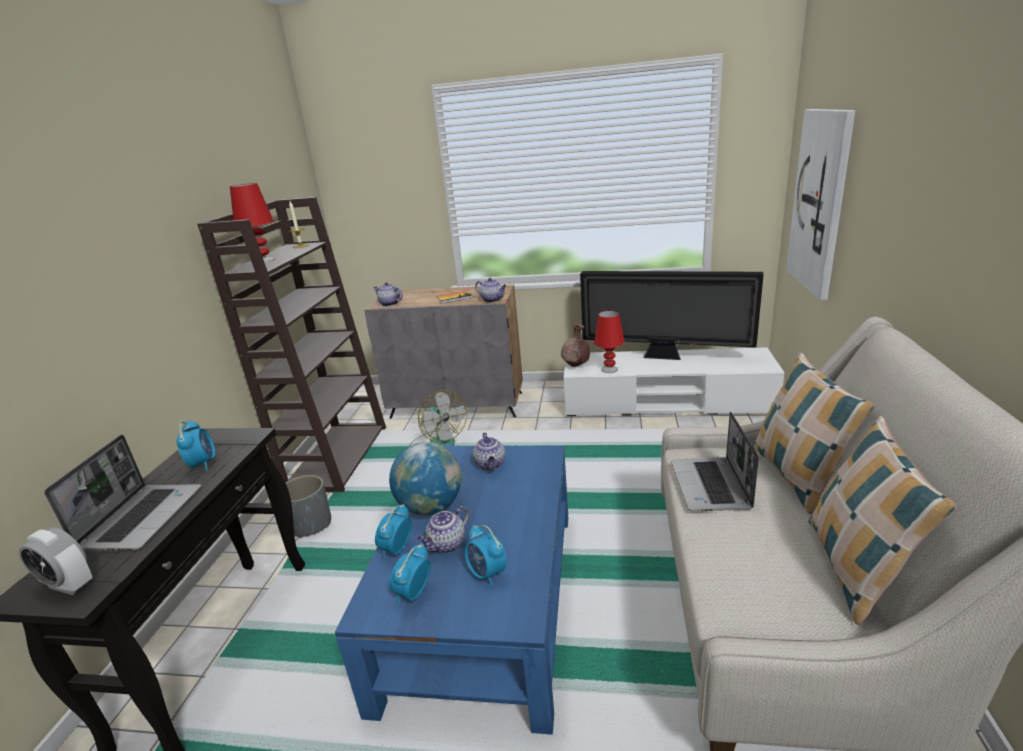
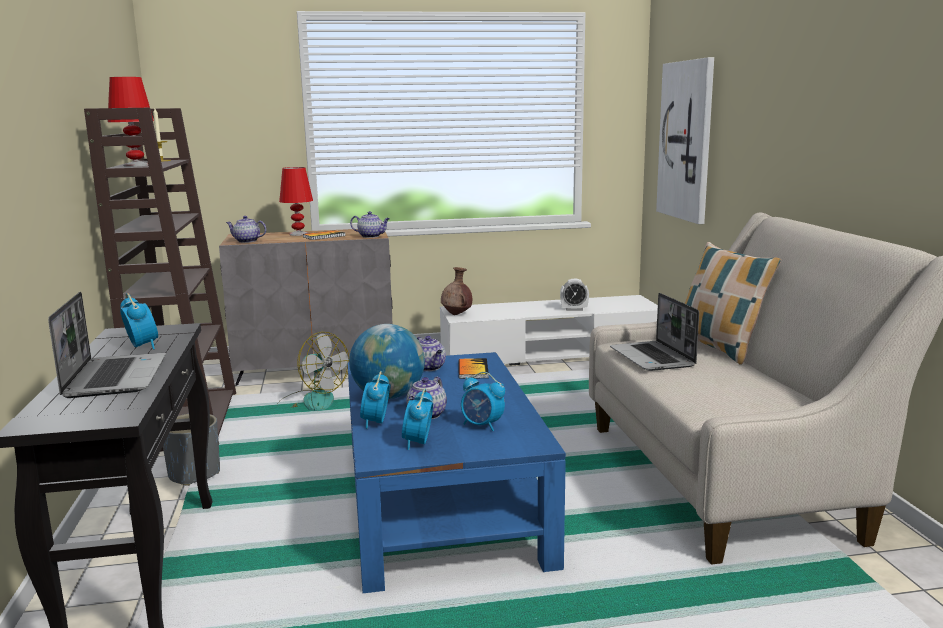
camera: 20 degrees left, 10 degrees down
alarm clock [19,527,93,595] -> alarm clock moved to [560,279,589,311]
television [580,271,763,360] -> none
red table lamp [594,311,624,373] -> red table lamp moved to [279,167,313,236]
pillow [809,416,957,625] -> none
none -> book [459,358,489,379]

